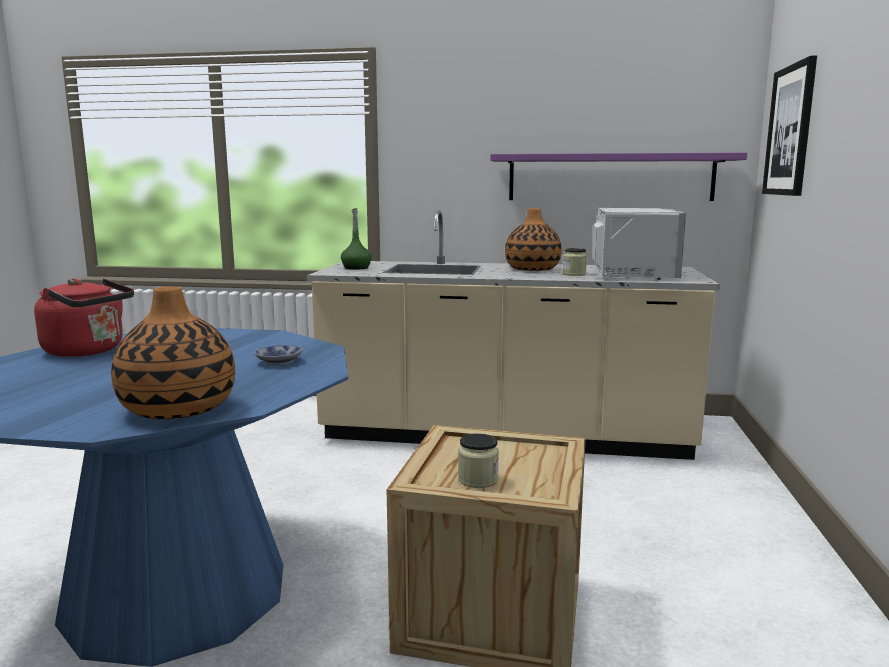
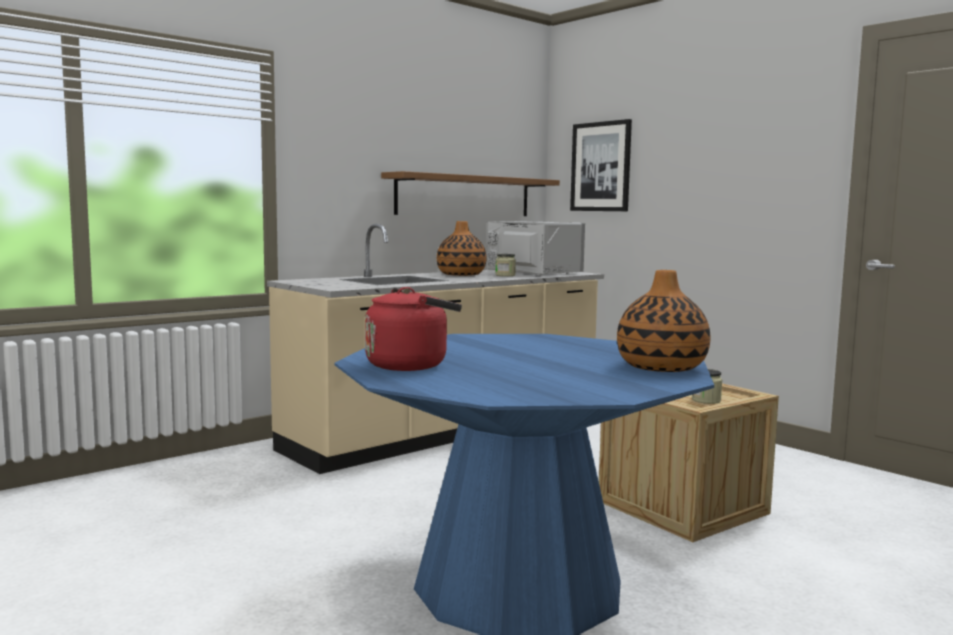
camera: 50 degrees left, 5 degrees down
bowl [254,345,303,365] -> none
green bottle [341,208,372,270] -> none
purple shelf [490,152,747,201] -> brown shelf [381,171,560,216]

